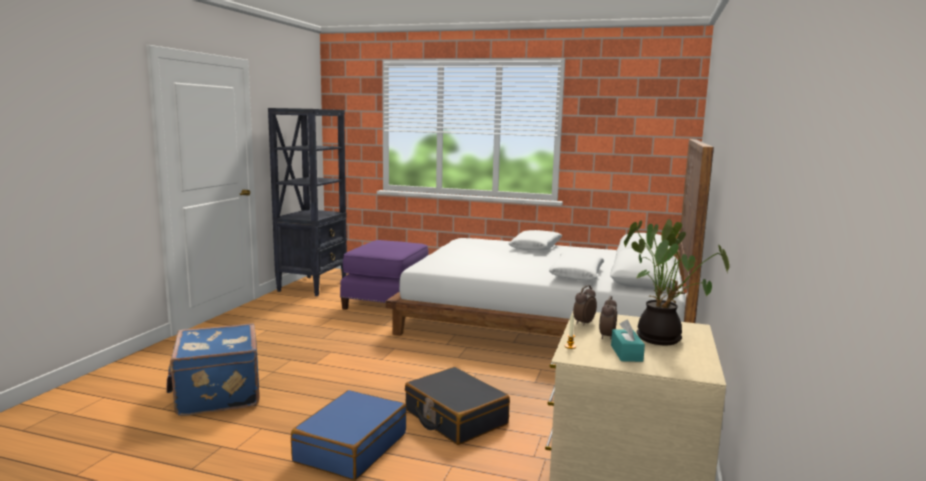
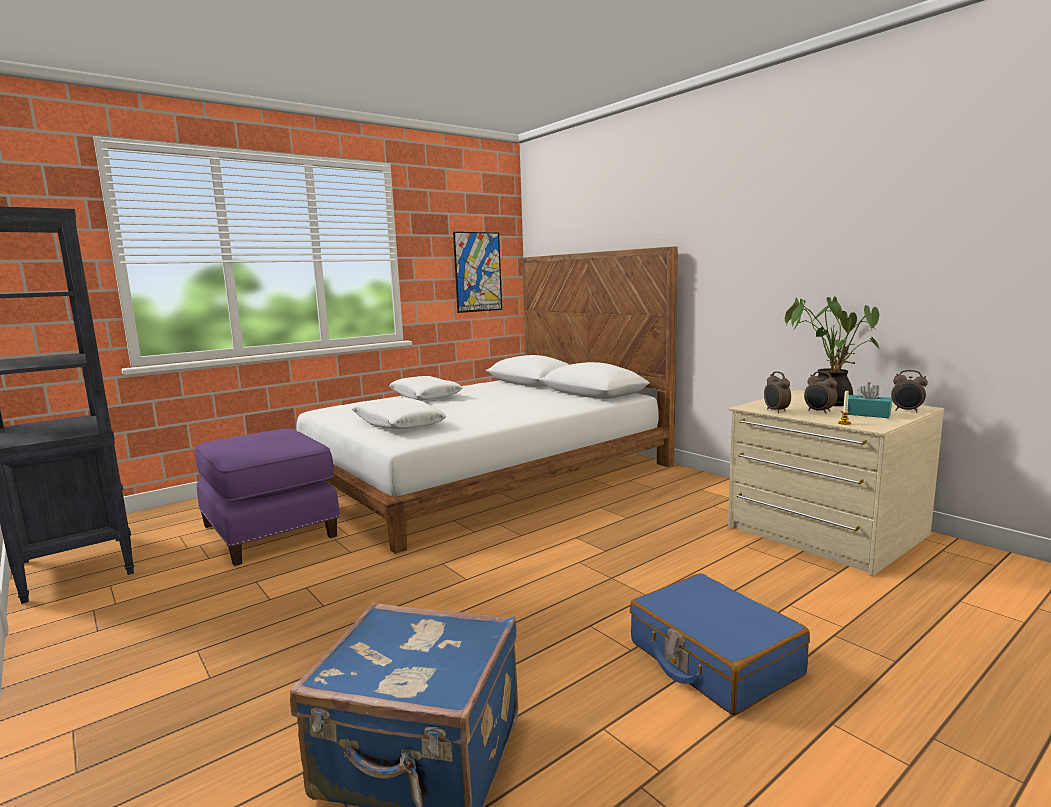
camera: 55 degrees left, 0 degrees up
black suitcase [405,367,510,445] -> none
white pillow [549,252,604,280] -> white pillow moved to [352,398,446,429]
none -> picture [453,232,502,313]
none -> alarm clock [891,370,928,412]

